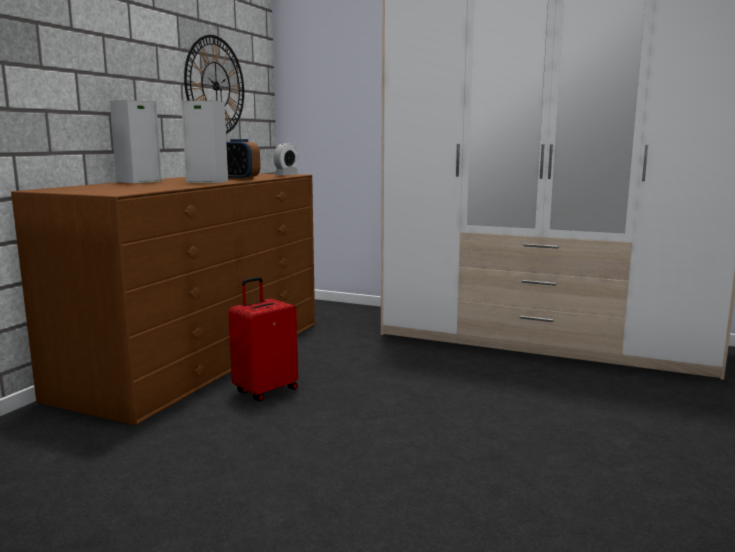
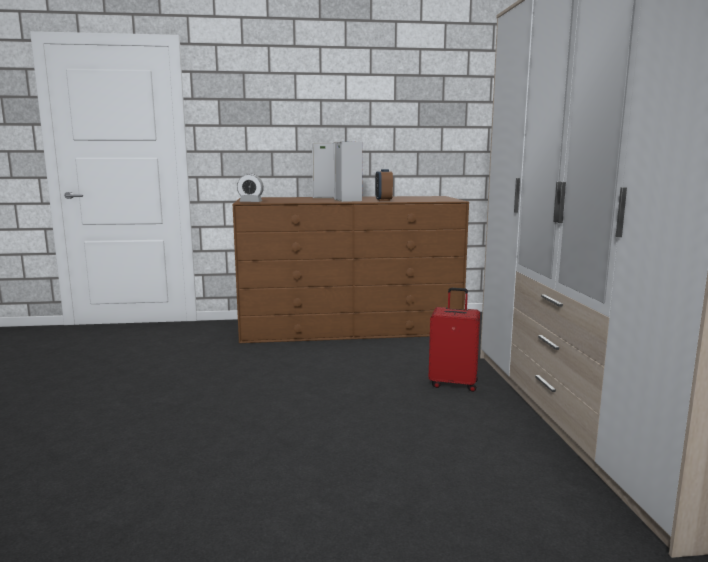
camera: 60 degrees right, 0 degrees up
wall clock [184,35,244,134] -> none
red suitcase [228,277,298,401] -> red suitcase moved to [429,288,480,392]
alarm clock [274,143,299,175] -> alarm clock moved to [237,173,264,202]

